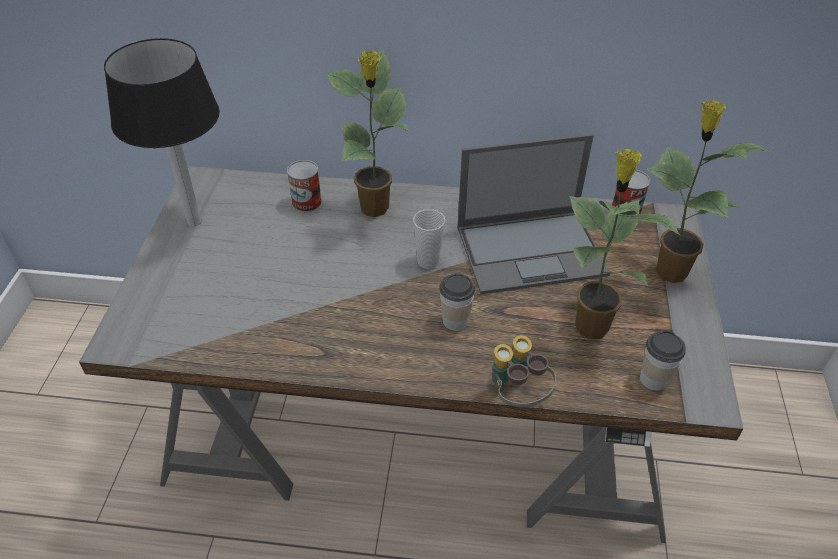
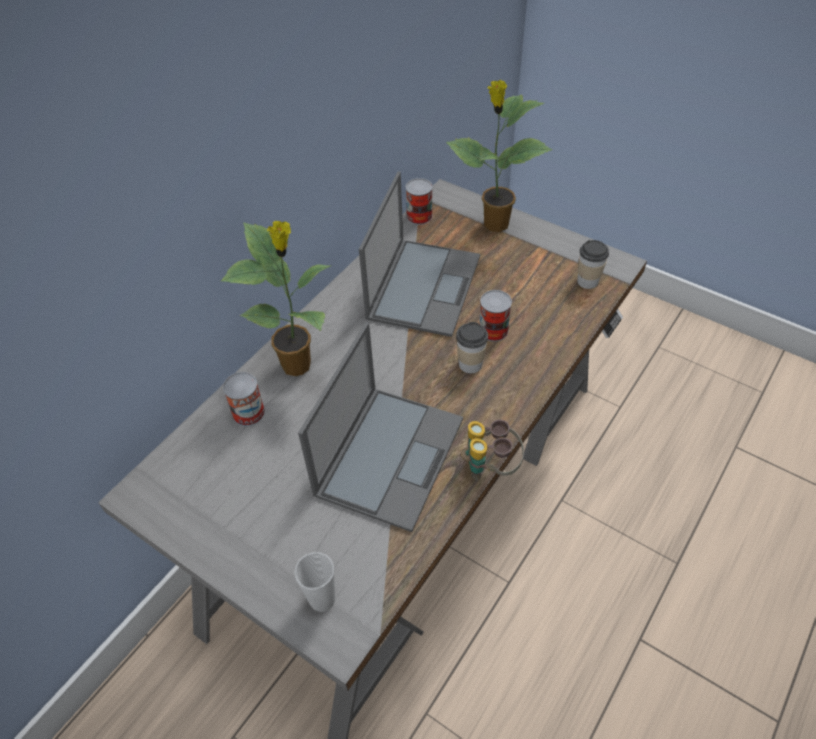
camera: 60 degrees left, 5 degrees up
table lamp [104,38,220,226] -> none
cup [413,209,445,269] -> cup moved to [294,552,335,612]
binoculars [492,335,556,407] -> binoculars moved to [461,420,524,480]
potted plant [569,149,681,339] -> none
none -> laptop [298,322,463,532]
none -> can [479,290,512,342]

